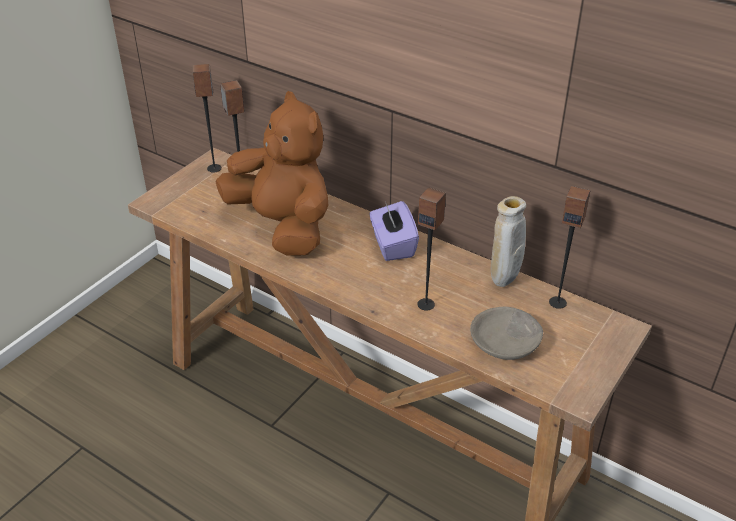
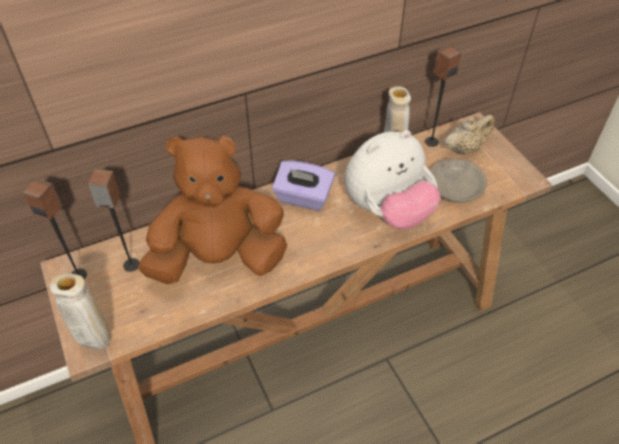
camera: 60 degrees left, 10 degrees up
speaker [417,187,446,311] -> plush toy [345,130,441,230]
none -> beige vase [50,273,110,350]
none -> beige teapot [444,115,495,155]

